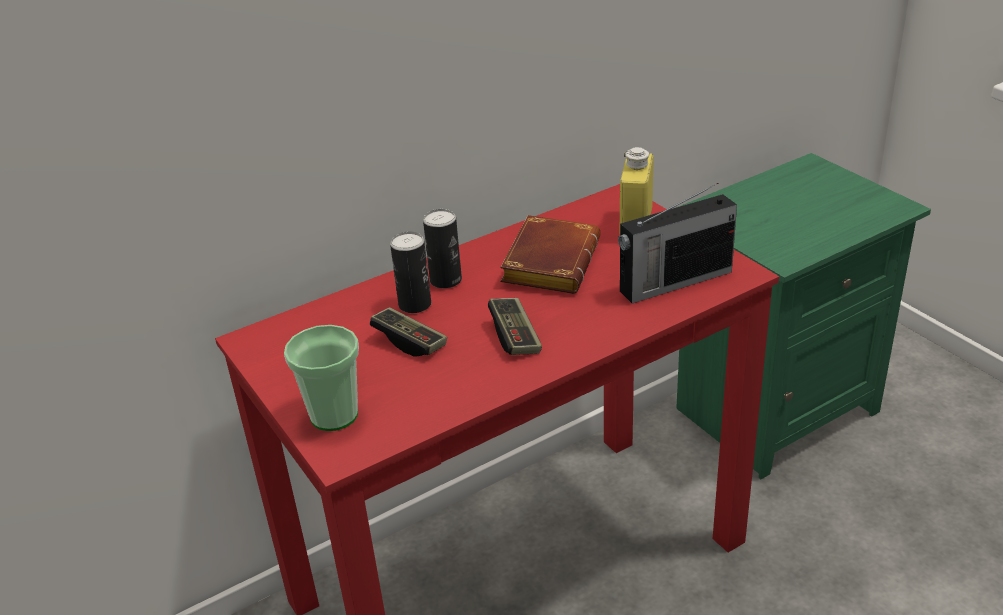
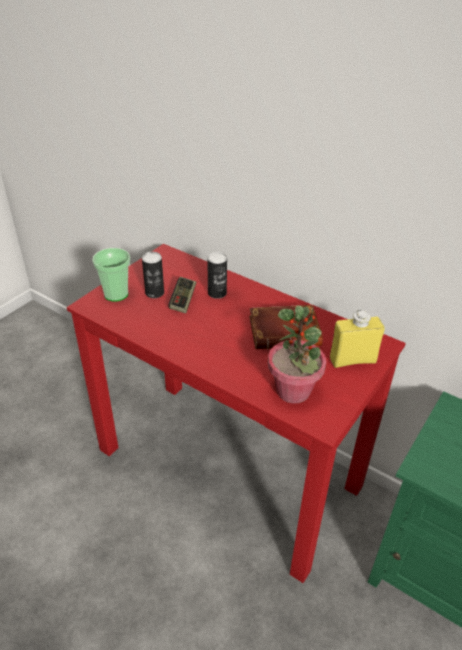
camera: 65 degrees right, 5 degrees up
can [423,209,462,288] -> can moved to [142,252,164,298]
game controller [488,298,542,355] -> none
radio [618,183,737,304] -> potted plant [268,305,327,403]

